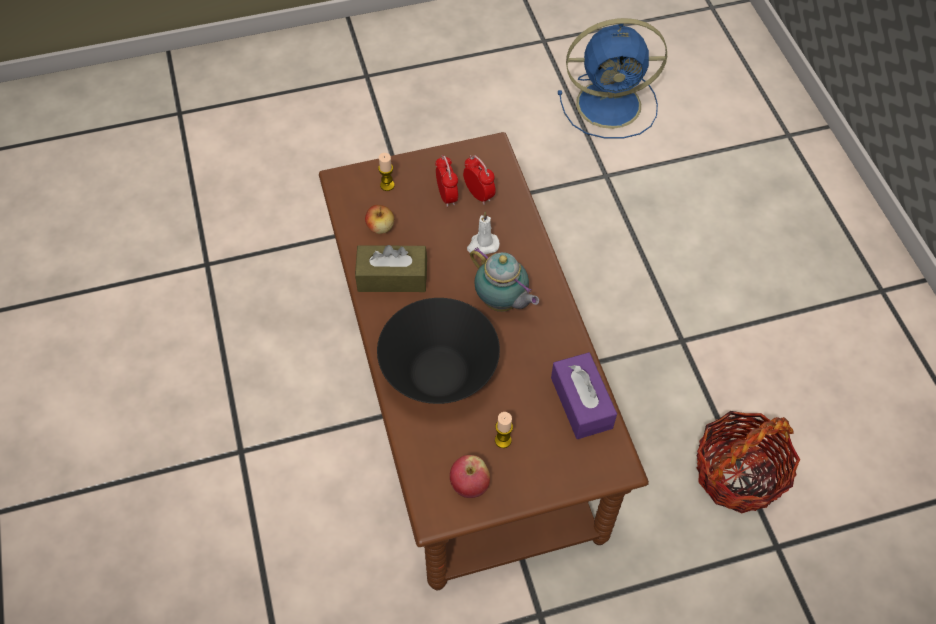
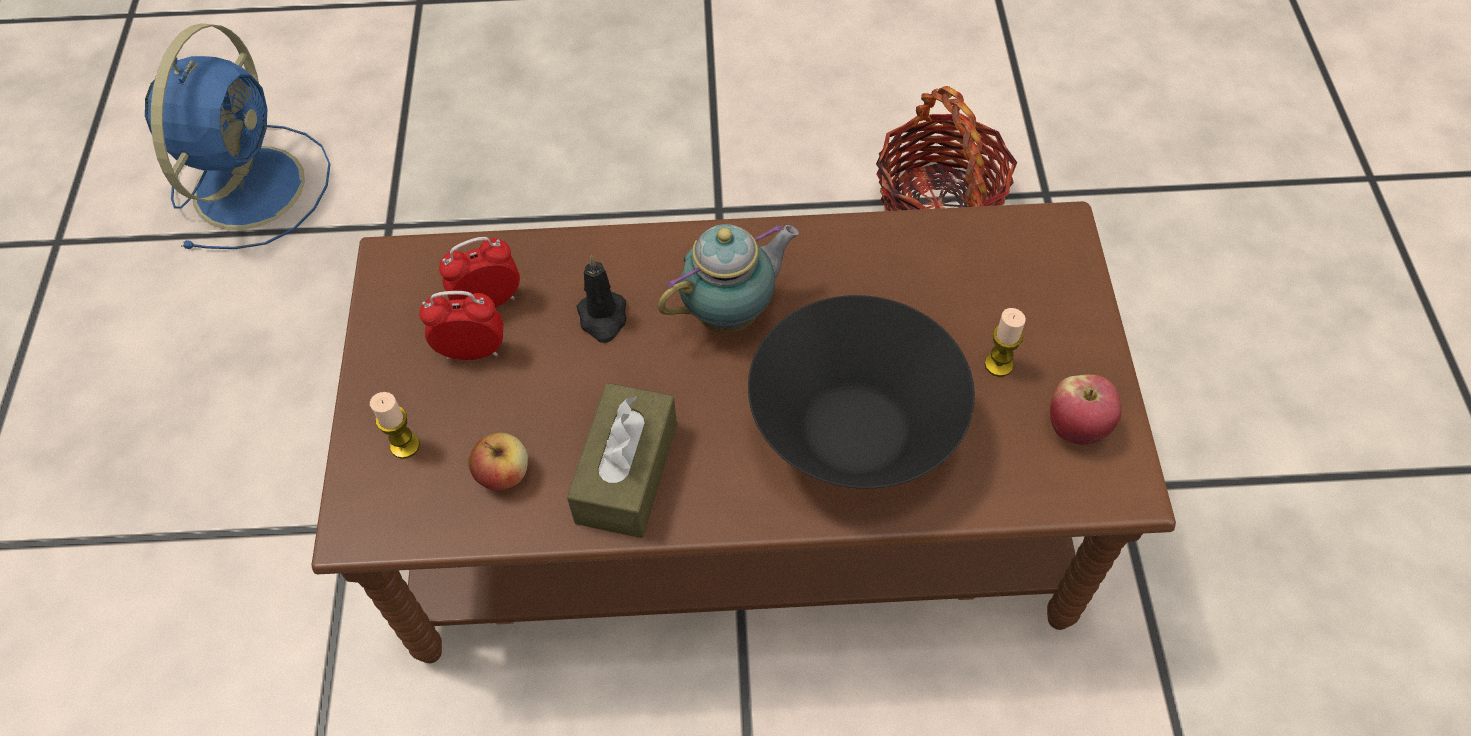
camera: 75 degrees left, 0 degrees up
white candle [467,212,500,255] -> black candle [576,255,627,343]
purple tissue box [551,352,617,439] -> none

